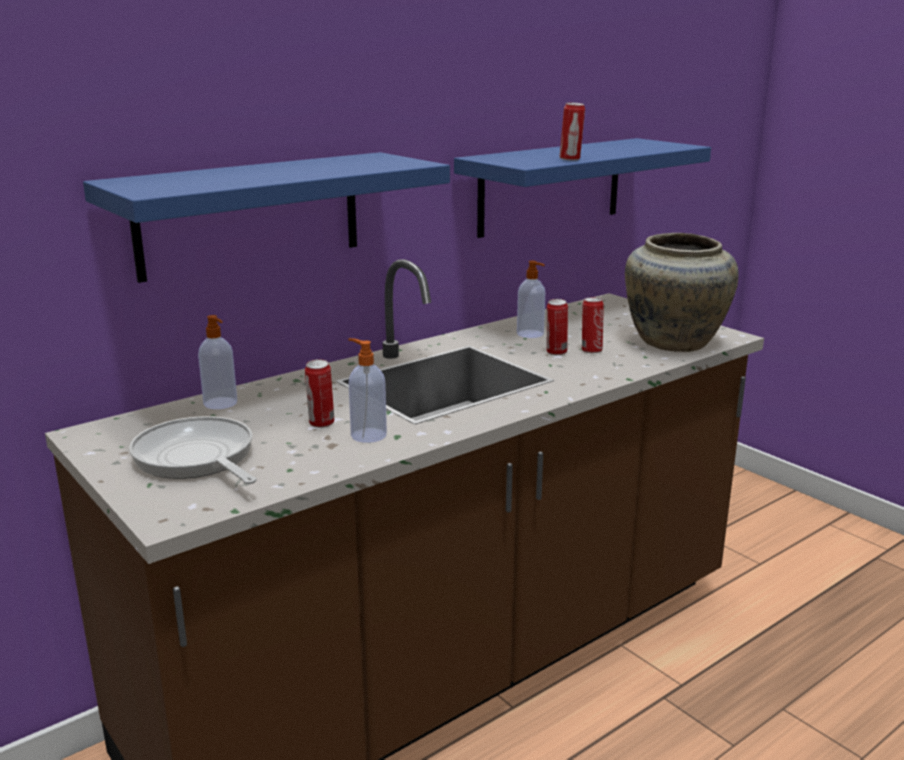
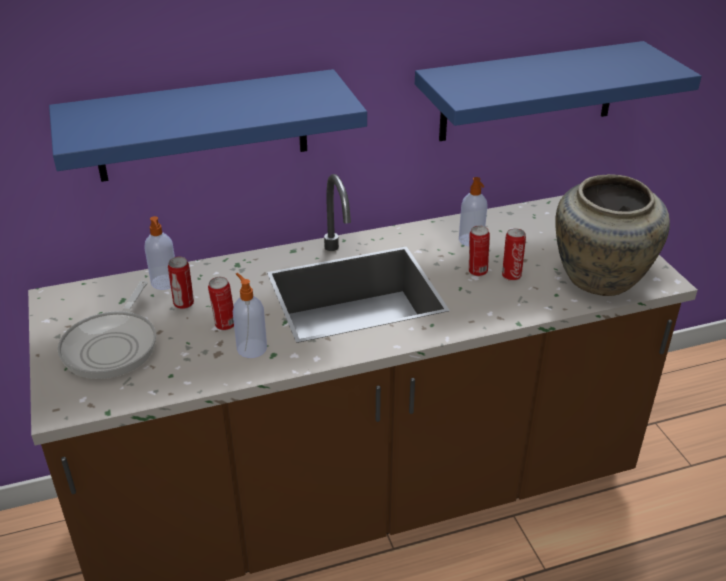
camera: 20 degrees right, 15 degrees up
frying pan [129,416,257,484] -> frying pan turned 150 degrees counterclockwise [58,281,156,379]
can [560,103,585,161] -> can moved to [168,257,194,309]

